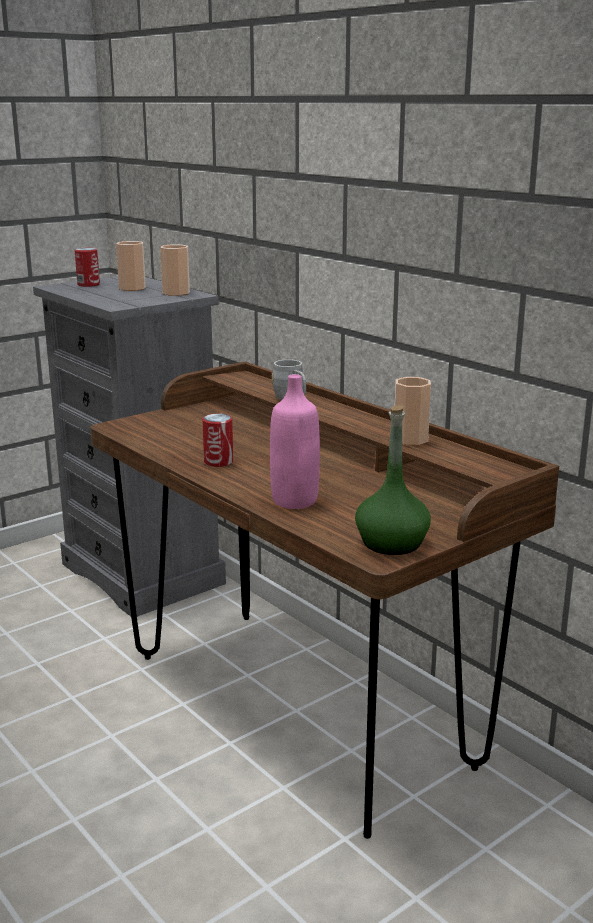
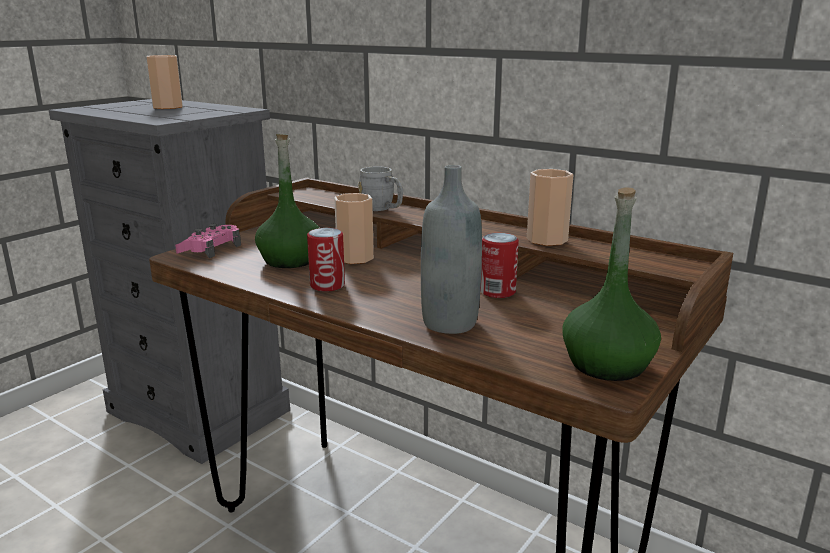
camera: 15 degrees left, 0 degrees up
can [75,248,100,287] -> can moved to [480,233,519,298]
cup [160,244,190,296] -> cup moved to [334,193,374,264]
pink bottle [270,374,320,509] -> grey bottle [421,165,482,334]
none -> pink game controller [175,224,241,258]
none -> green bottle [255,134,320,268]

